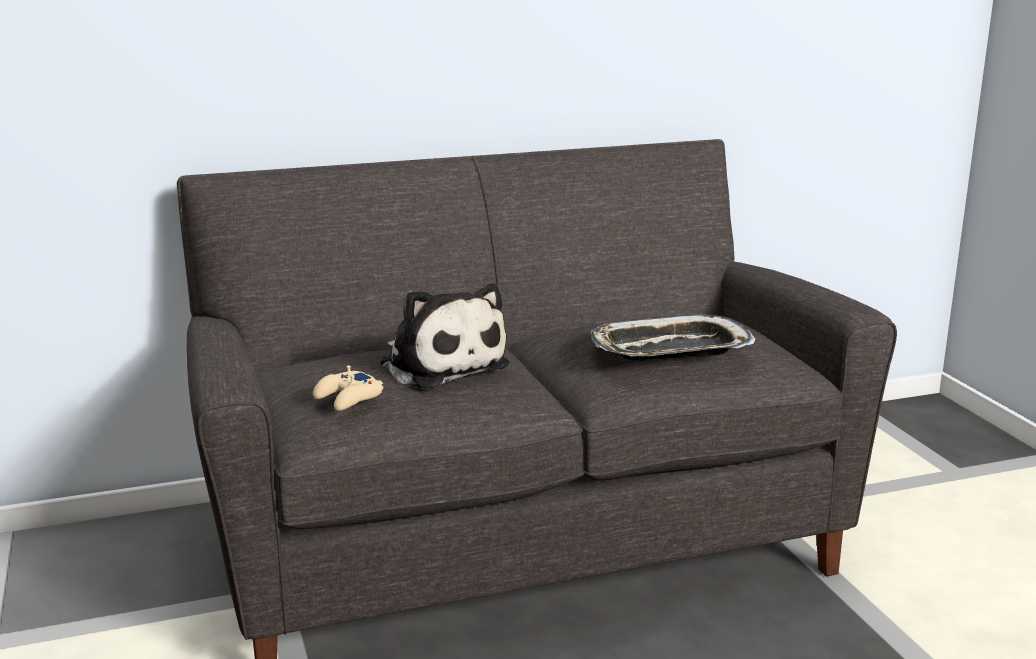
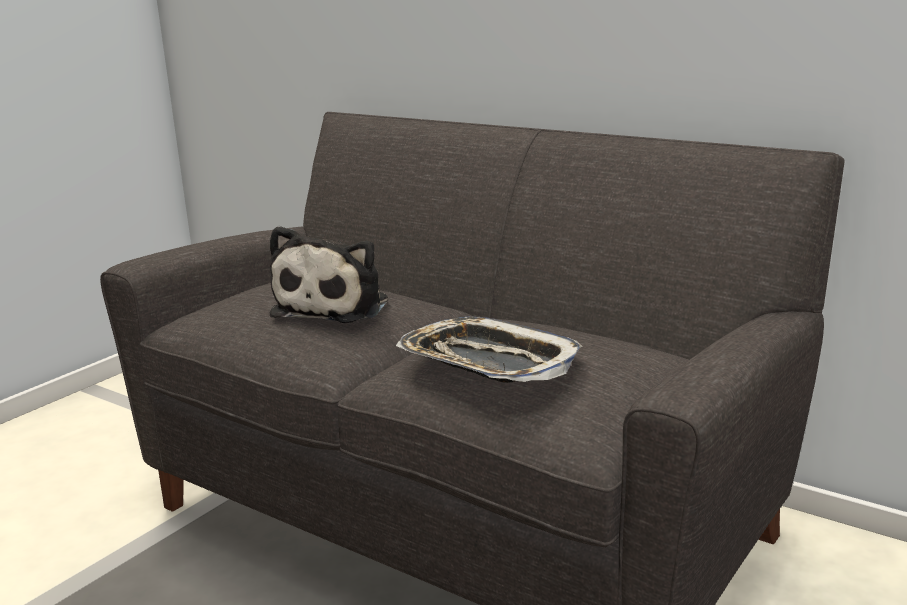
camera: 55 degrees right, 0 degrees up
beige game controller [313,365,383,411] -> none

